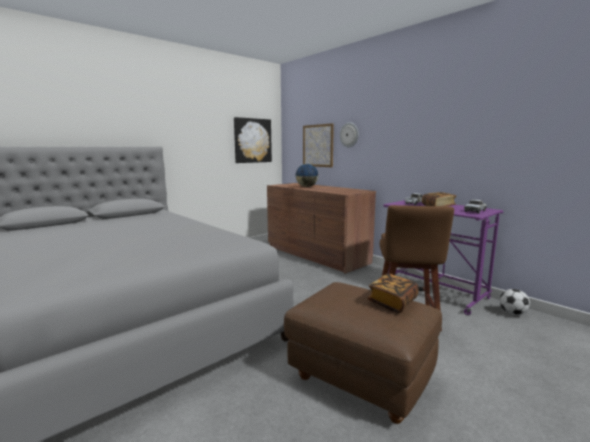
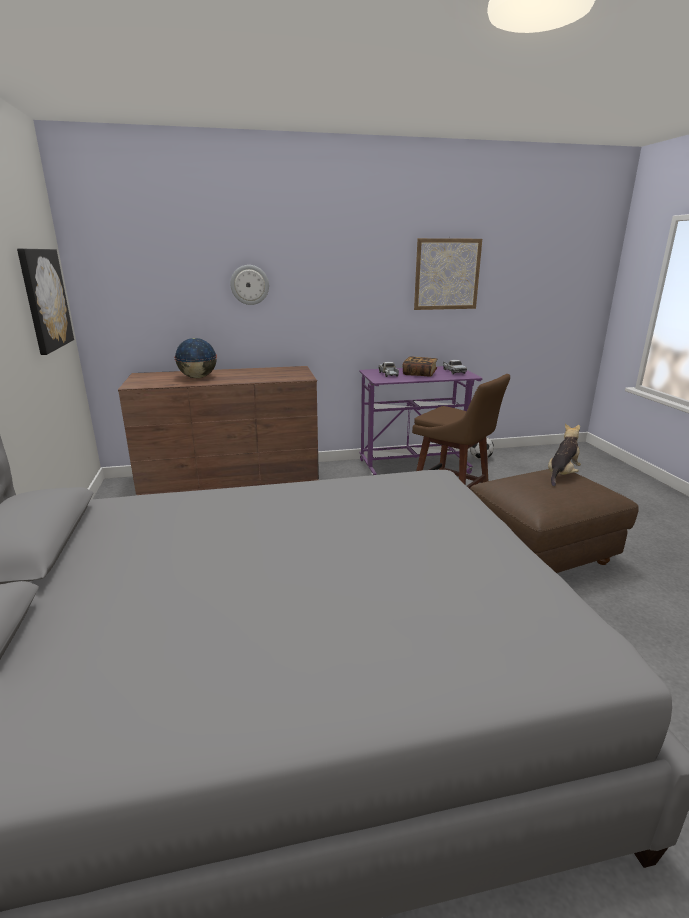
camera: 60 degrees left, 10 degrees up
picture [303,123,334,167] -> picture moved to [414,237,482,310]
book [367,273,419,313] -> plush toy [548,423,581,487]

